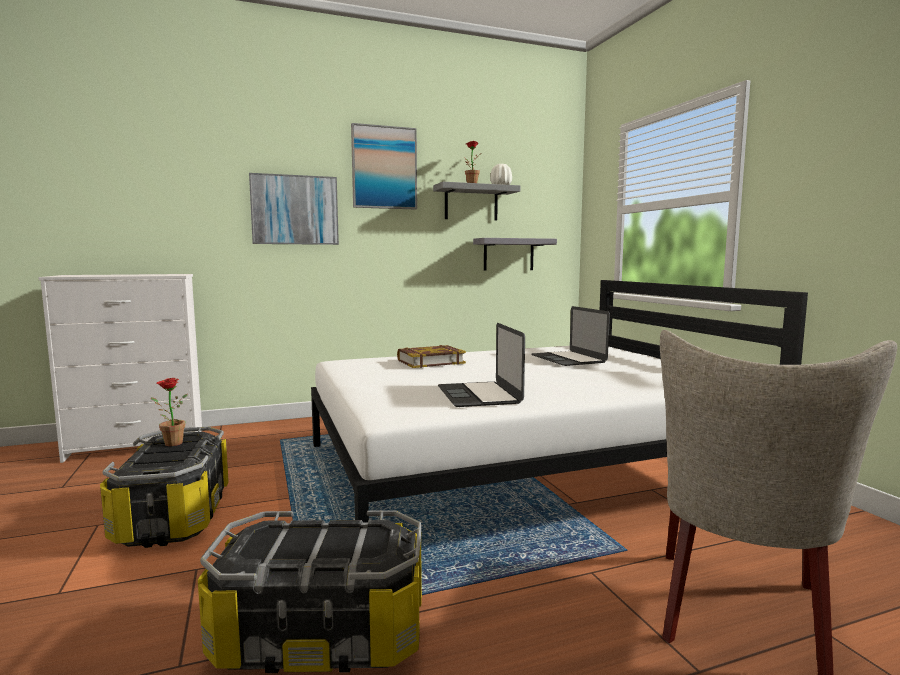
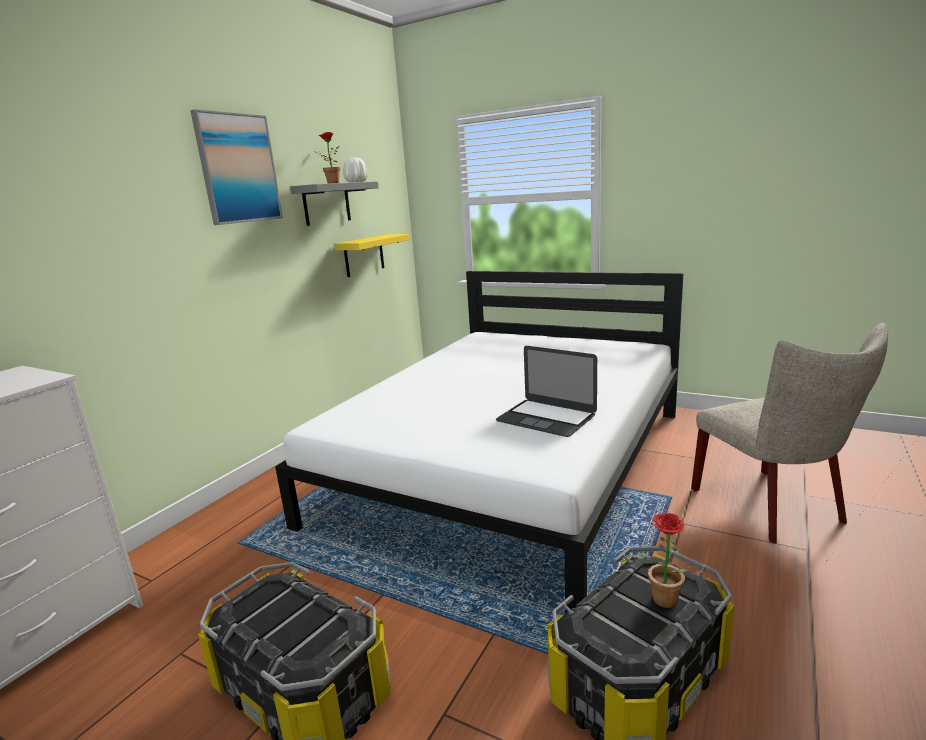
camera: 40 degrees left, 10 degrees up
potted plant [151,378,188,446] -> potted plant moved to [632,513,704,608]
picture [249,173,339,245] -> none
book [397,345,466,368] -> none
grey shelf [473,238,557,271] -> yellow shelf [334,234,410,277]
laptop [531,306,610,366] -> none

